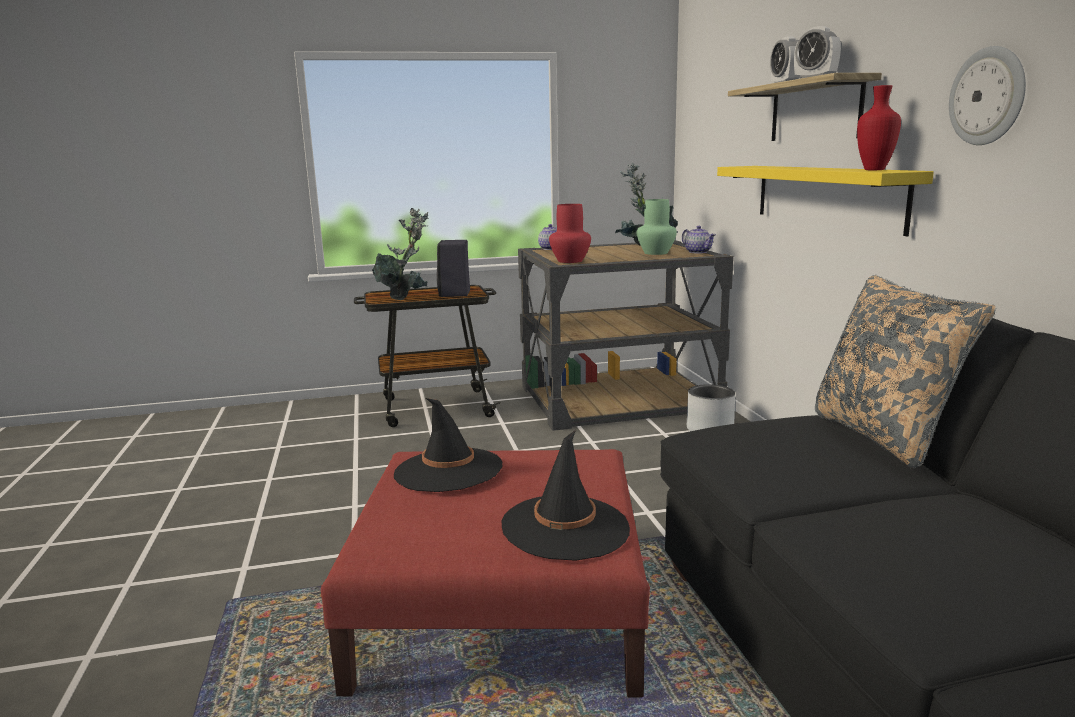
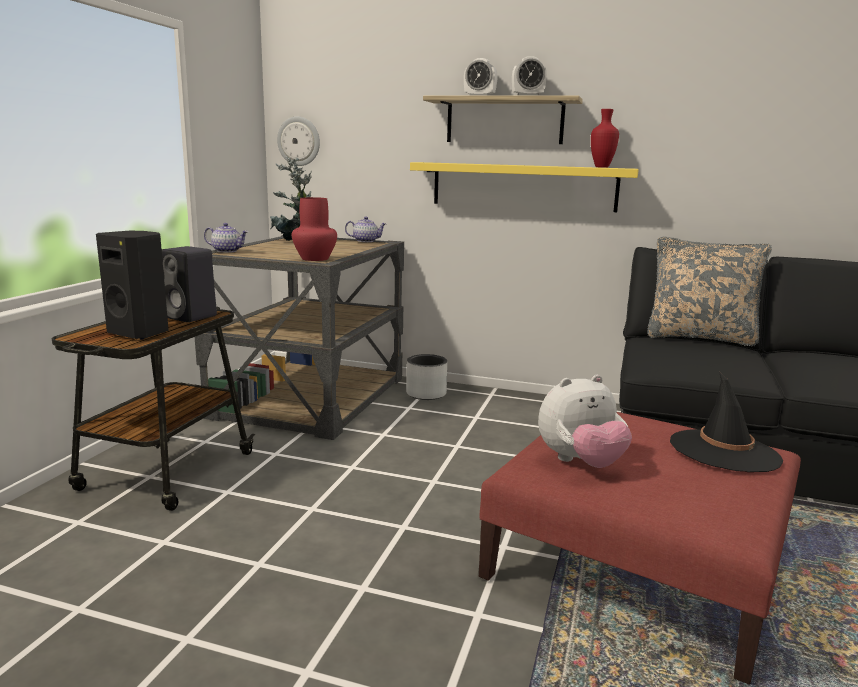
camera: 60 degrees left, 0 degrees up
potted plant [372,208,429,300] -> black speaker [96,231,169,340]
black hat [394,398,503,492] -> plush toy [538,375,632,468]
green vase [637,199,677,255] -> none
wall clock [949,46,1026,145] -> wall clock moved to [277,116,320,166]

